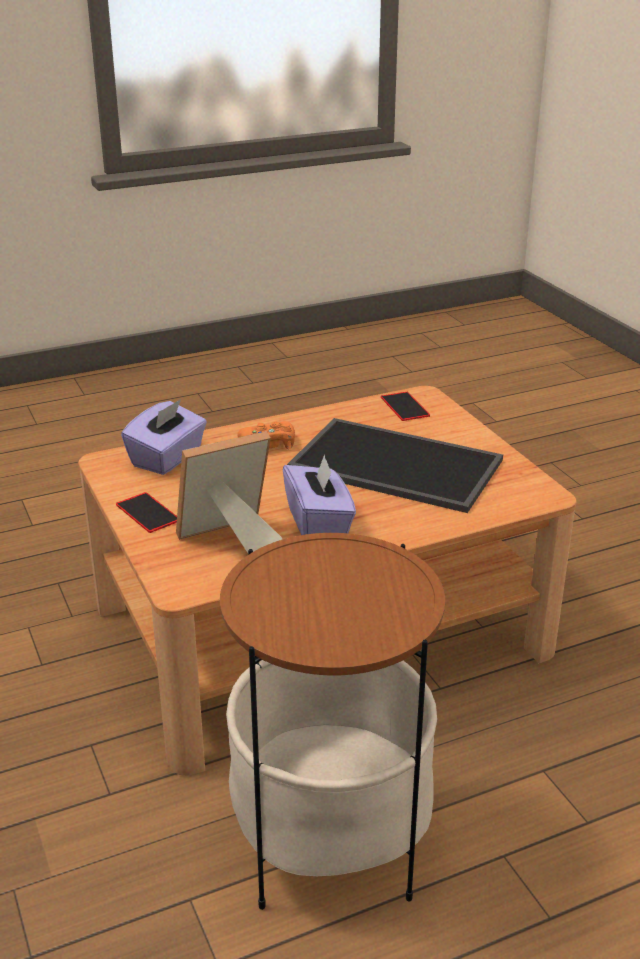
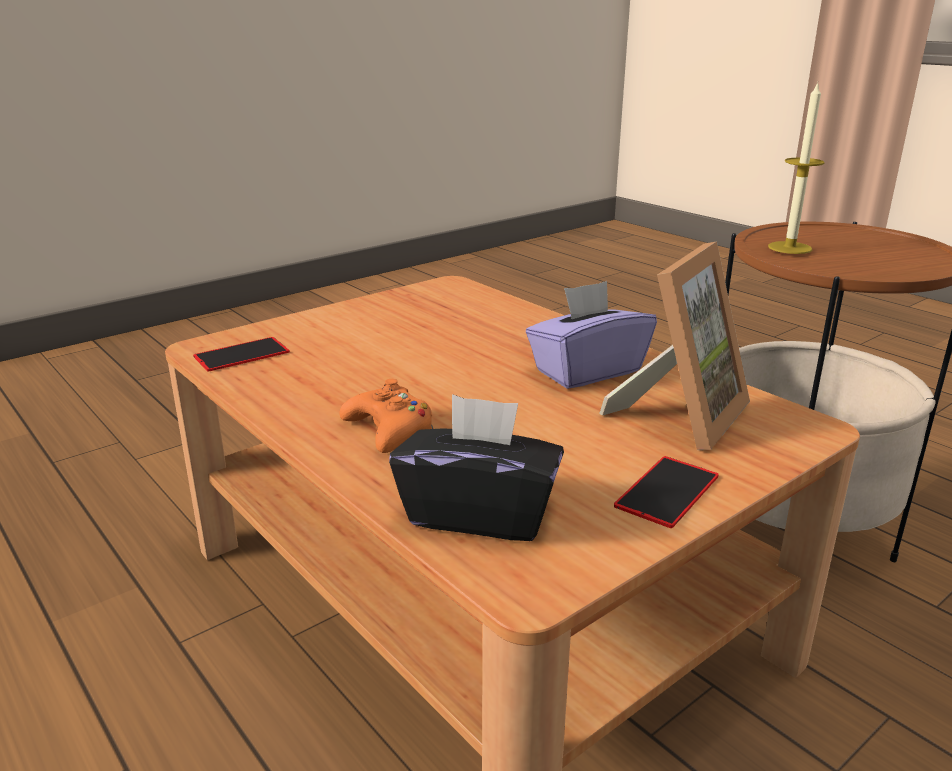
camera: 105 degrees left, 5 degrees down
purple tissue box [121,399,207,475] -> black tissue box [389,394,564,541]
picture frame [176,431,282,553] -> picture frame turned 105 degrees counterclockwise [599,241,750,450]
tray [287,418,503,513] -> none
none -> candle [768,82,825,254]

